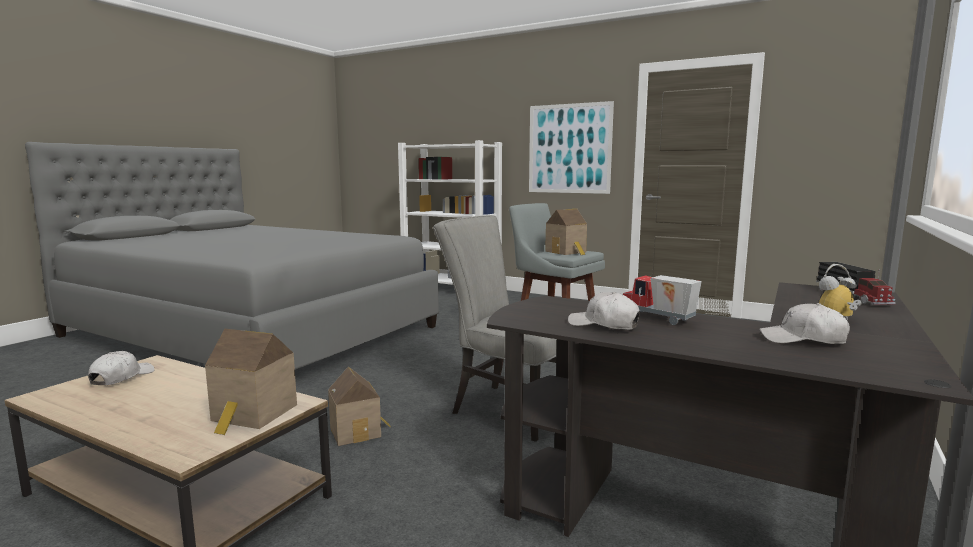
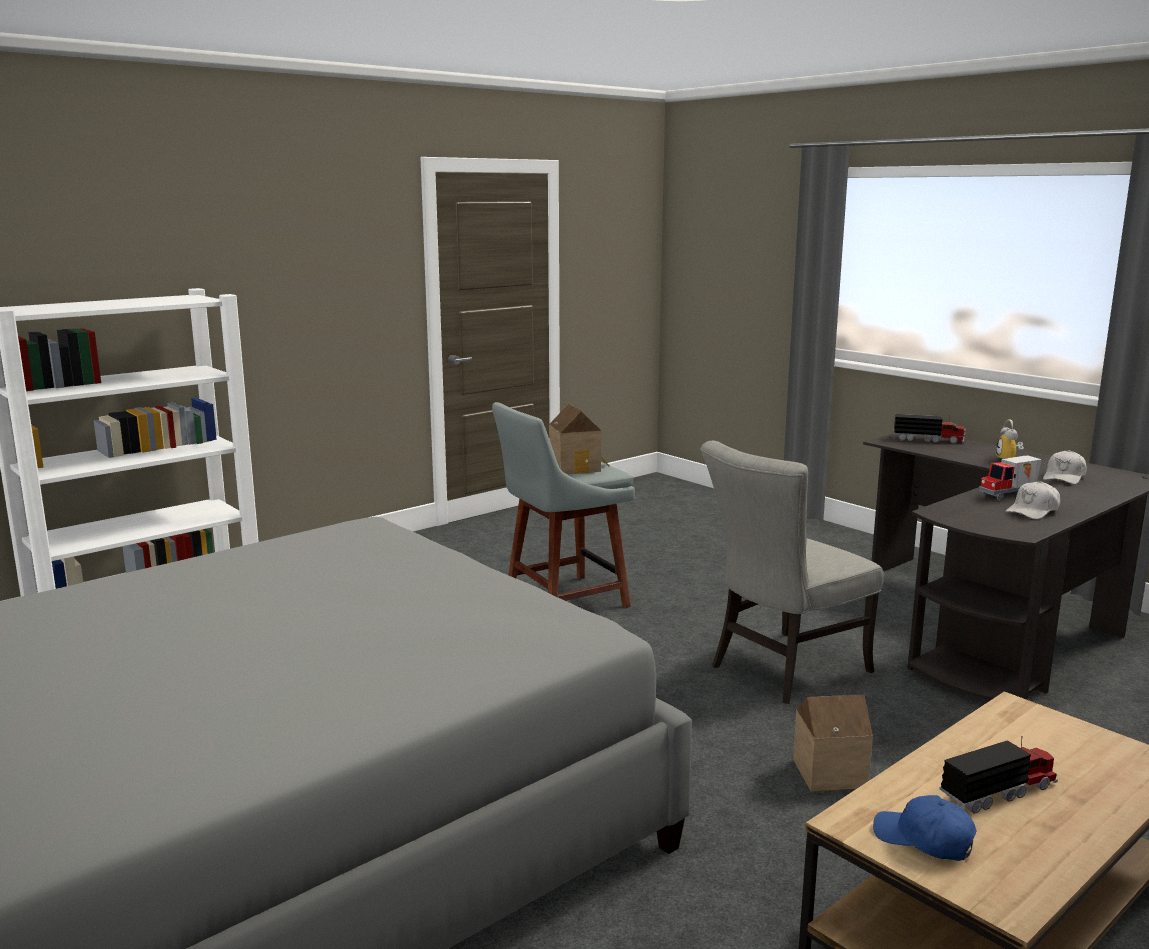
camera: 70 degrees left, 5 degrees up
white cap [88,351,155,385] -> blue cap [873,795,976,861]
toy house [205,329,297,435] -> none
picture [529,101,614,194] -> none
none -> toy truck [940,736,1058,814]

